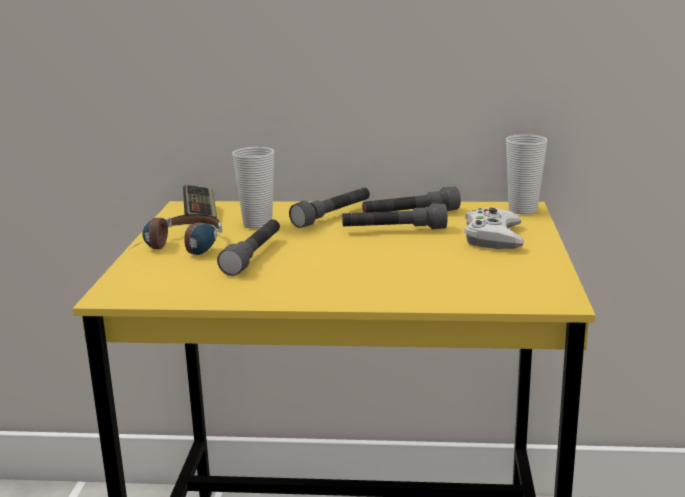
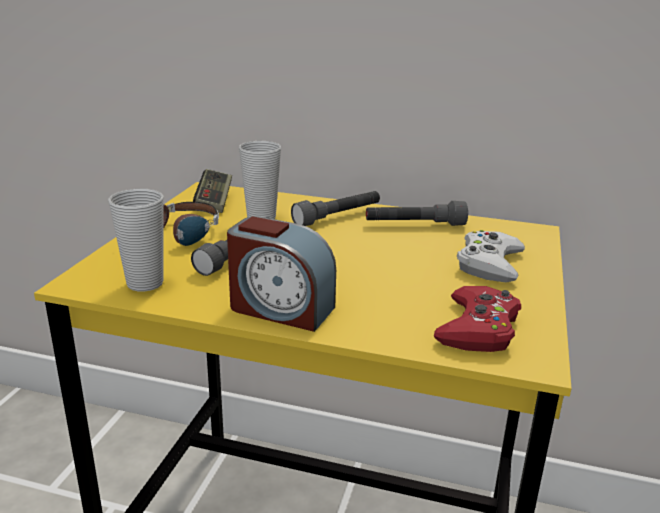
camera: 10 degrees right, 5 degrees up
grey flashlight [342,204,447,229] -> none
cup [506,134,547,215] -> cup moved to [108,189,164,291]
none -> alarm clock [227,216,336,332]
none -> red game controller [434,286,521,352]

